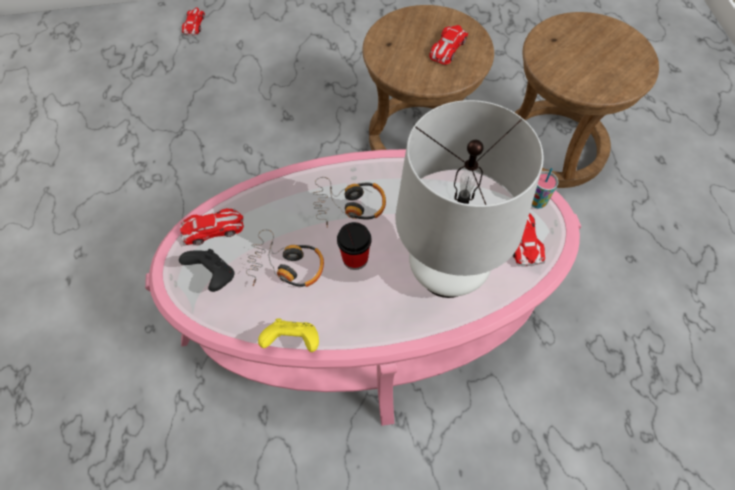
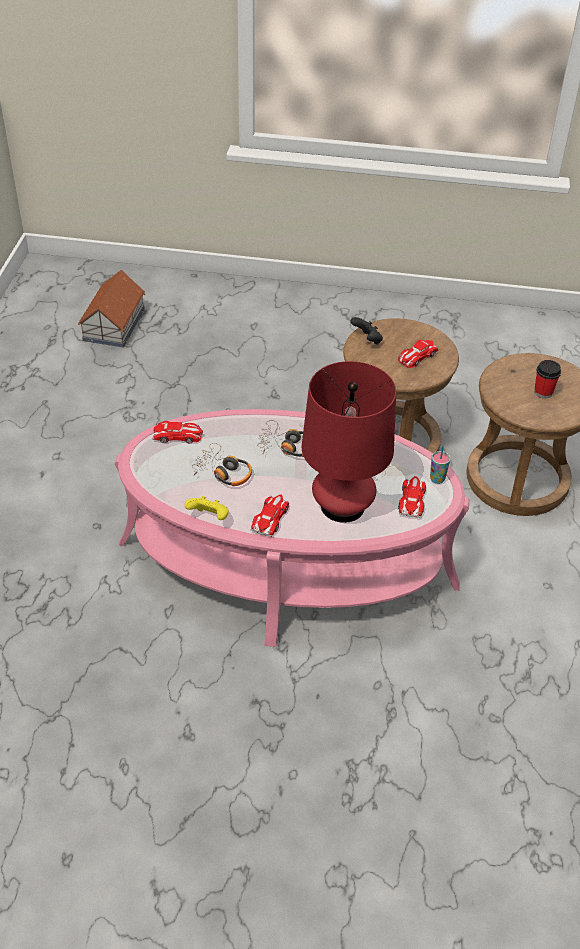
camera: 15 degrees right, 15 degrees down
black game controller [179,249,235,292] -> black game controller moved to [350,317,383,345]
toy car [182,7,205,35] -> toy car moved to [251,494,289,537]
cup [337,222,371,270] -> cup moved to [534,360,561,399]
white table lamp [396,100,544,298] -> red table lamp [302,361,396,523]
none -> toy house [78,270,145,347]

